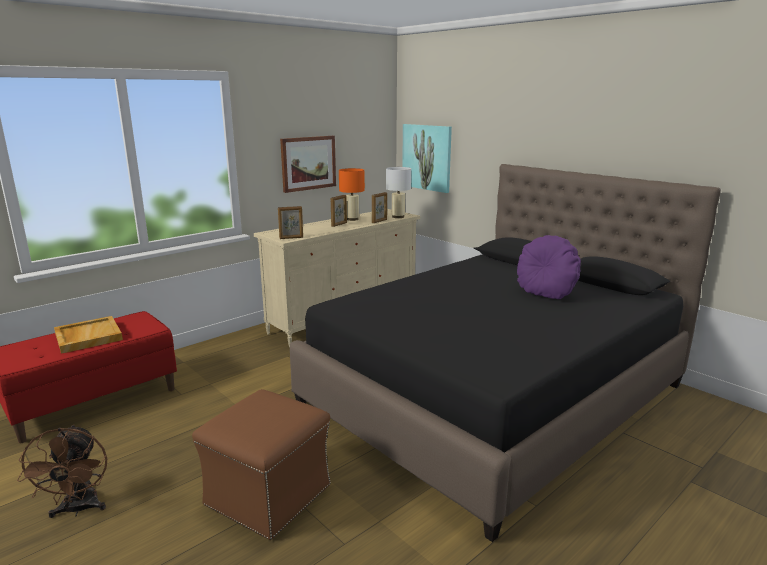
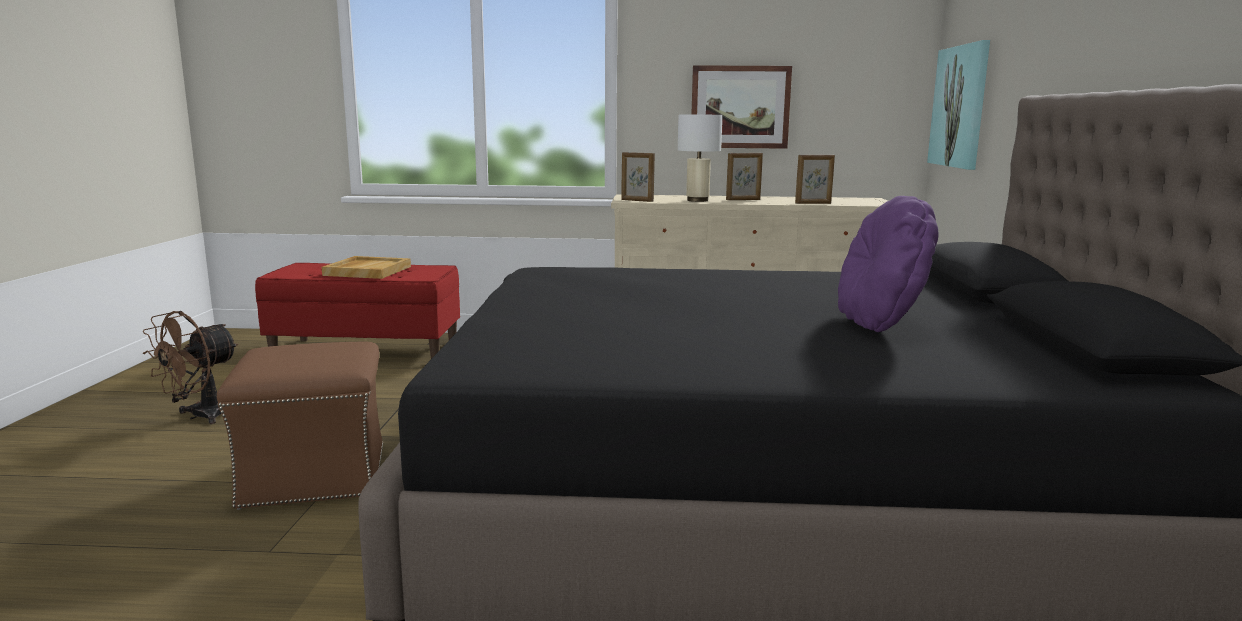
camera: 45 degrees right, 5 degrees down
orange table lamp [339,168,365,221] -> none
white table lamp [386,167,411,218] -> white table lamp moved to [678,114,722,202]

